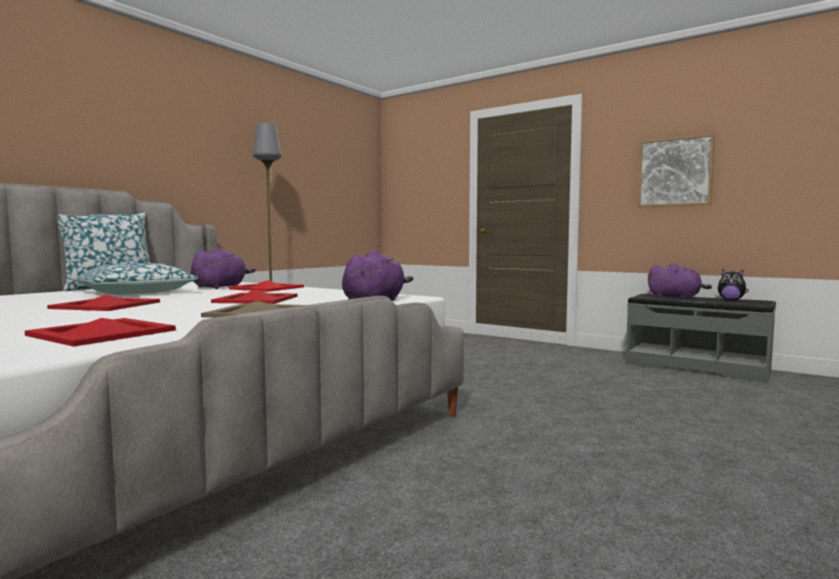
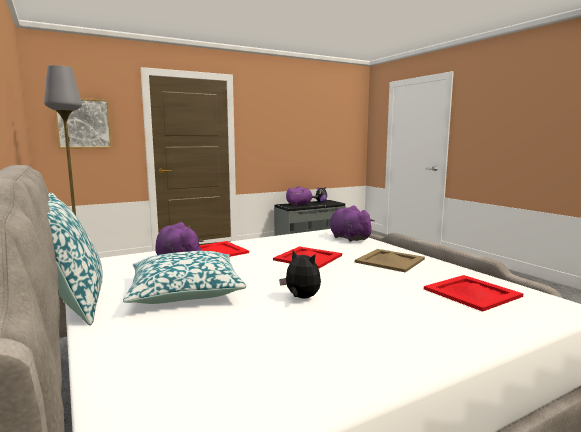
camera: 65 degrees left, 5 degrees up
red tray [47,295,160,311] -> plush toy [279,250,321,299]
picture [638,134,715,207] -> picture moved to [55,98,112,149]

